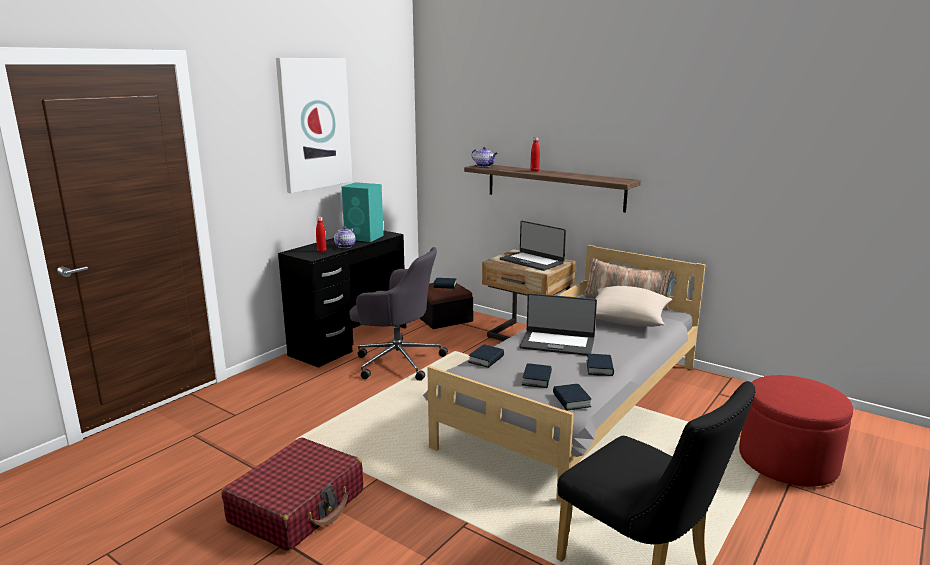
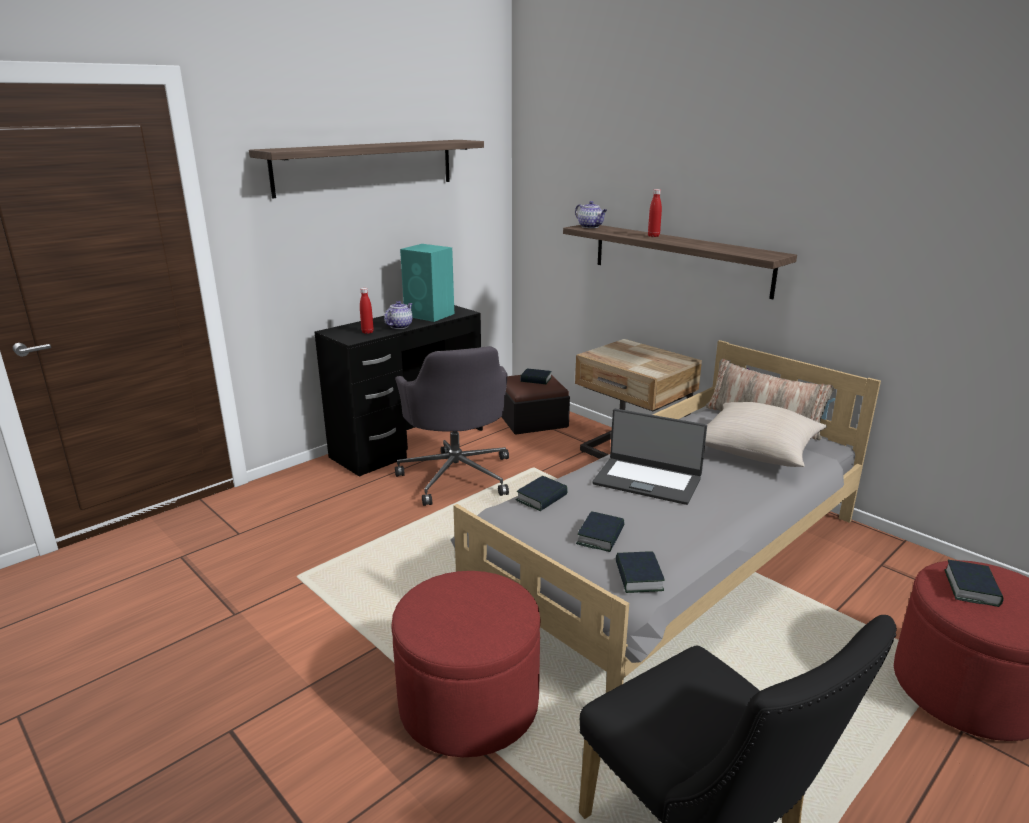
camera: 10 degrees right, 5 degrees up
red suitcase [222,438,363,551] -> none
picture [276,58,352,193] -> shelf [249,140,484,198]
grey office chair [349,247,448,381] -> grey office chair turned 45 degrees clockwise [395,346,509,506]
laptop [500,221,566,271] -> none
book [587,353,614,376] -> book moved to [945,560,1003,607]
none -> red ottoman [391,571,540,757]

